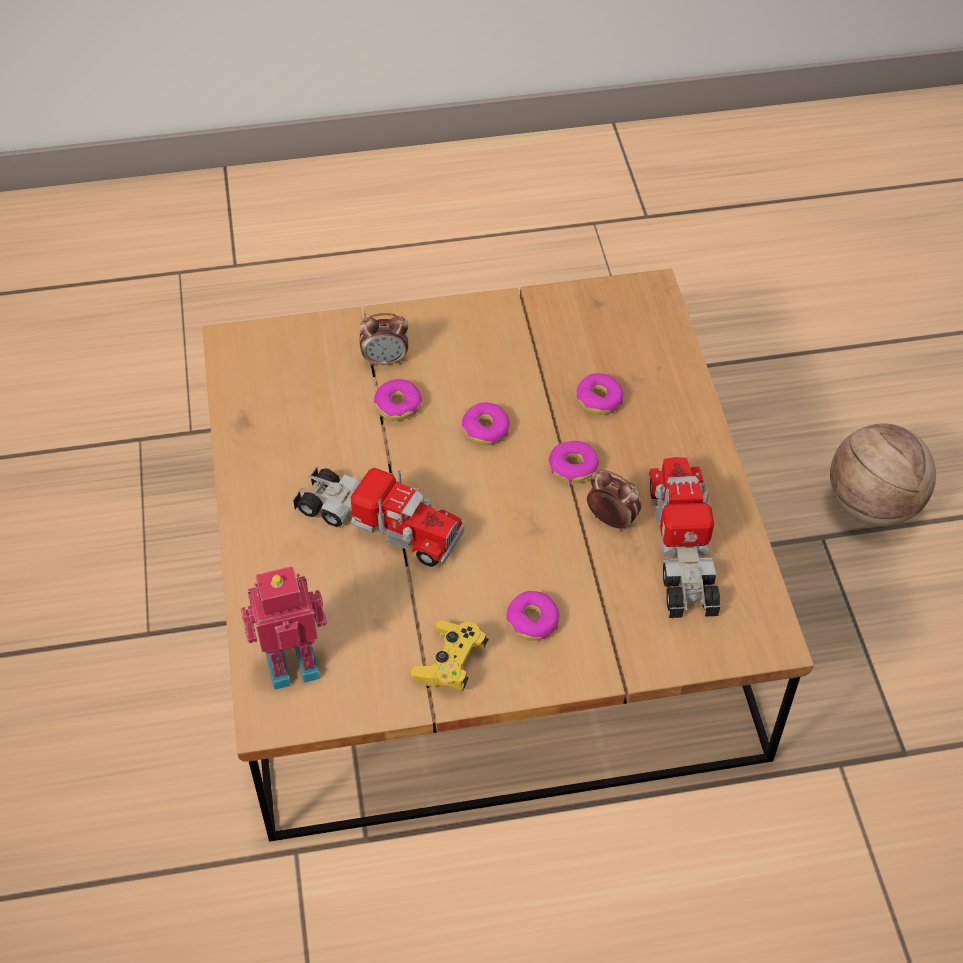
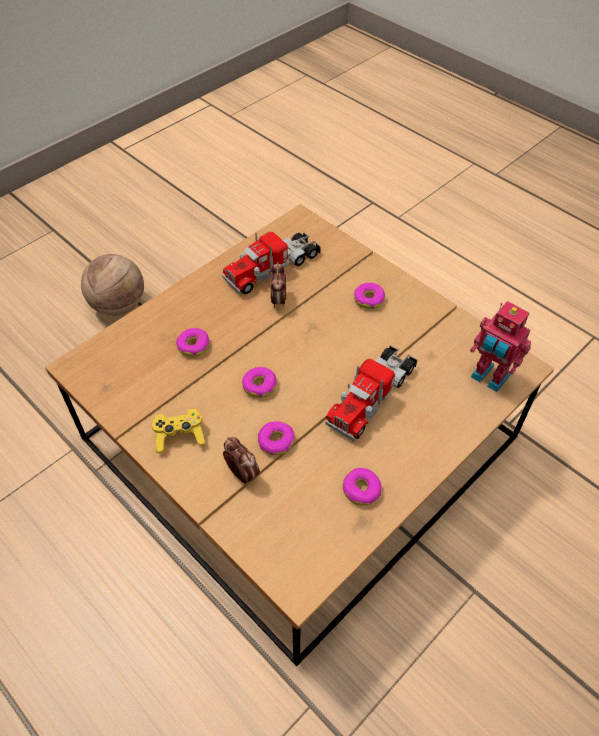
camera: 125 degrees left, 0 degrees up
toy truck [293,467,465,567] -> toy truck turned 135 degrees counterclockwise [325,345,417,442]
yellow game controller [411,621,488,691] -> yellow game controller moved to [152,408,206,453]
donut [549,441,599,483] -> donut moved to [343,468,382,505]

